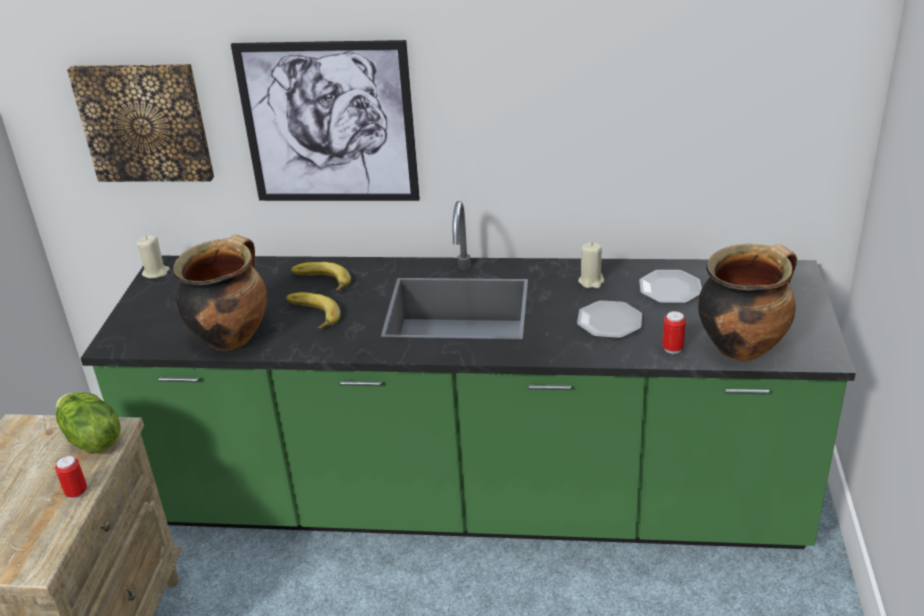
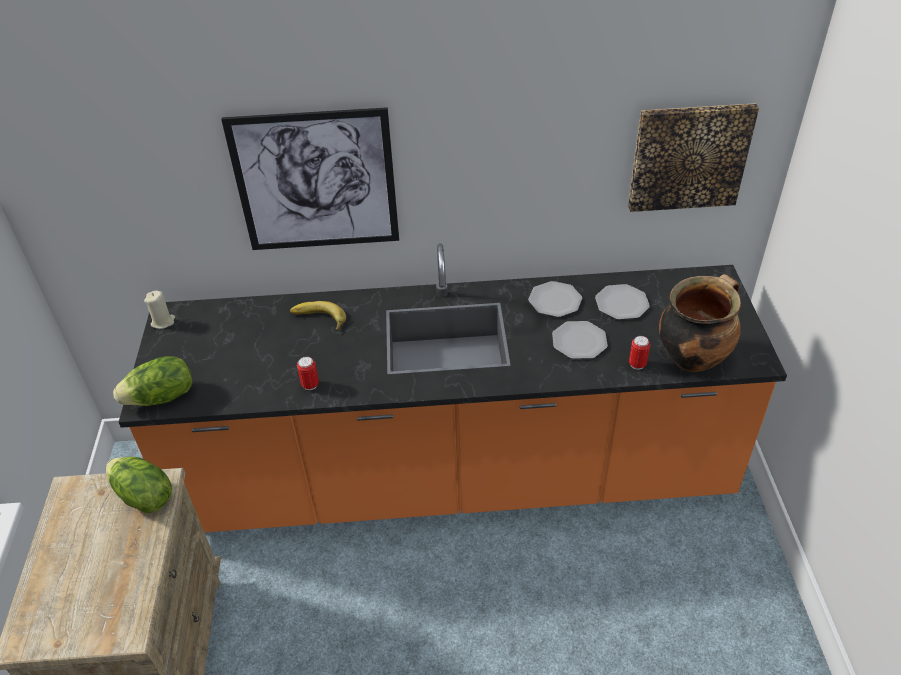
camera: 10 degrees left, 10 degrees up
can [55,455,87,499] -> can moved to [297,356,319,390]
picture [67,64,214,182] -> picture moved to [628,103,759,212]
green counter [80,201,856,549] -> orange counter [119,243,787,532]
cooking pot [173,235,267,350] -> none
banana [286,292,341,330] -> none
beige candle [578,242,604,288] -> plate [528,281,582,317]
none -> lettuce [113,356,192,406]

